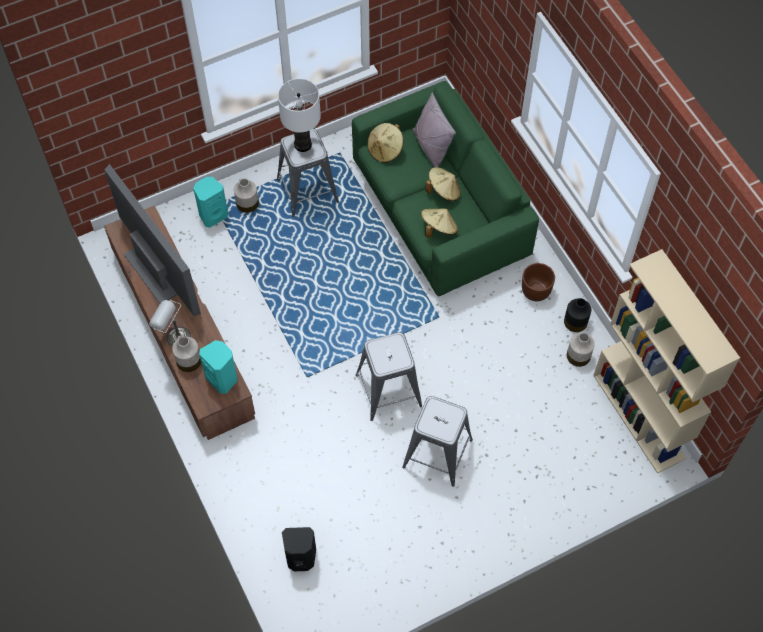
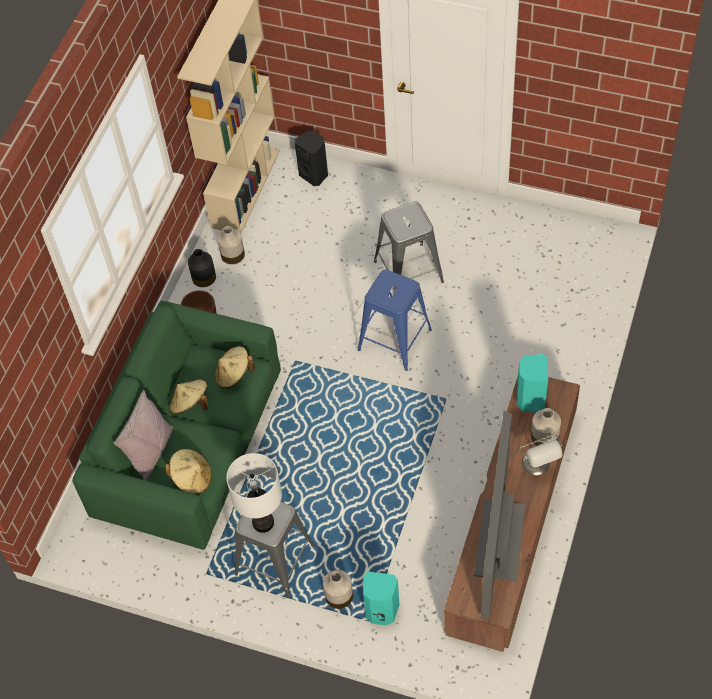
camera: 130 degrees left, 5 degrees down
black speaker [282,527,316,571] -> black speaker moved to [295,131,328,186]
grey stool [356,332,422,421] -> blue stool [358,270,432,371]

